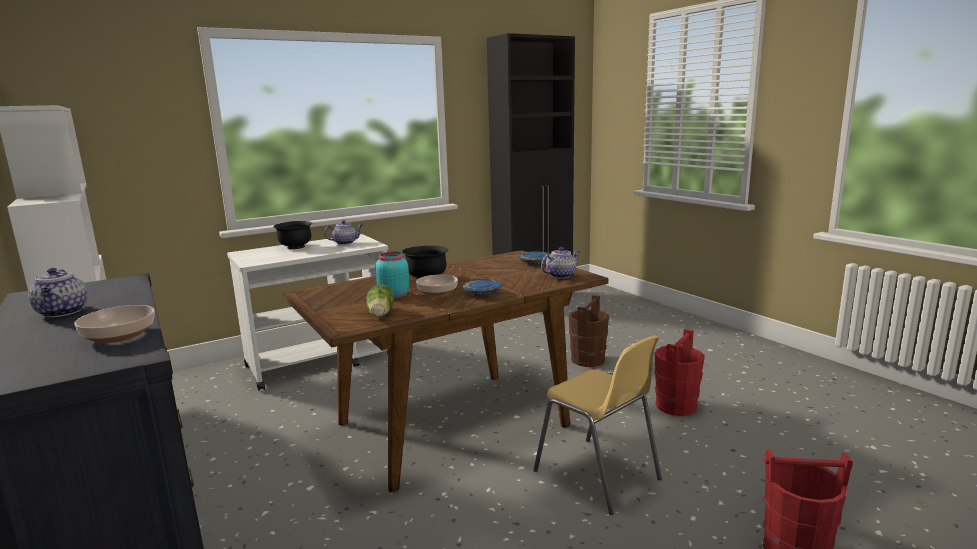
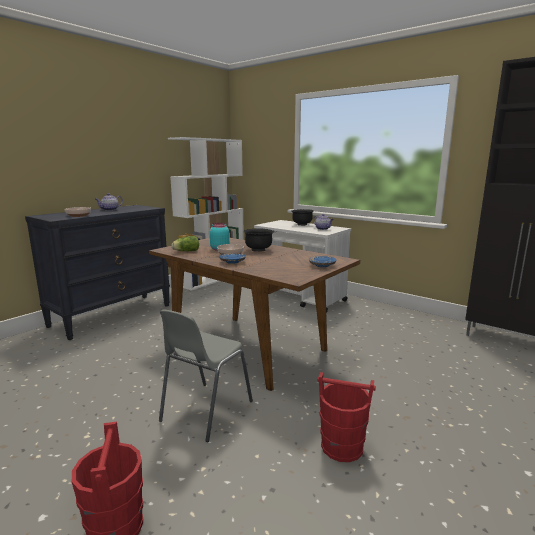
camera: 70 degrees right, 0 degrees up
yellow chair [534,335,662,515] -> grey chair [159,309,253,442]
teapot [541,247,580,279] -> none
brown bucket [569,295,609,367] -> none

